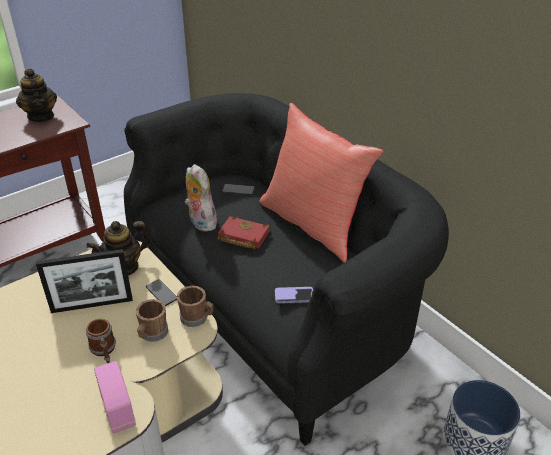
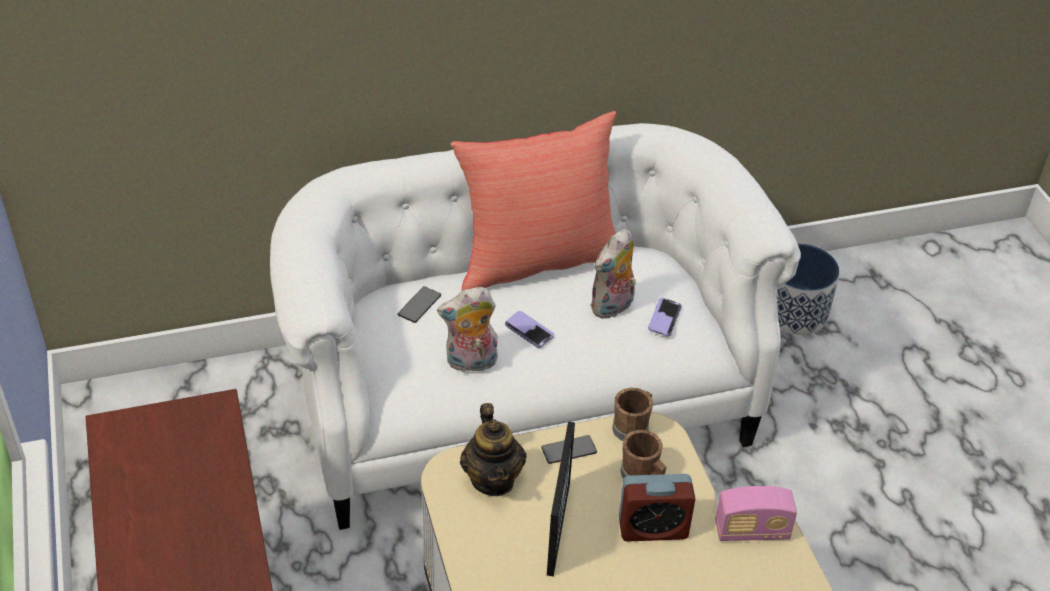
camera: 70 degrees left, 5 degrees up
teapot [16,68,57,122] -> none
mug [86,318,116,363] -> alarm clock [619,474,695,542]
black sofa [124,93,449,446] -> white sofa [270,123,801,530]
red book [218,216,270,250] -> phone [505,311,554,348]
none -> plush toy [590,229,636,319]

